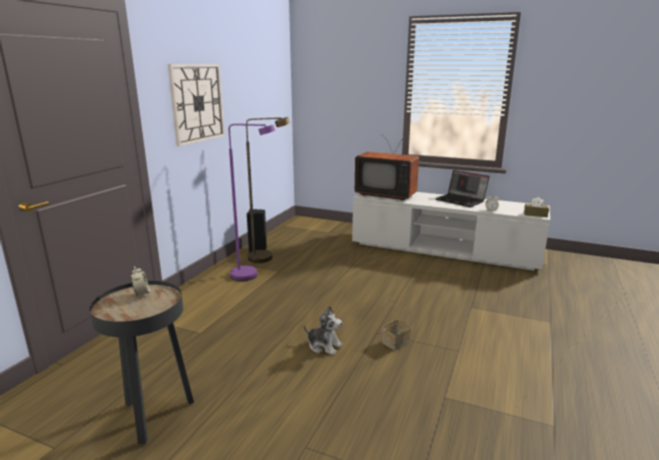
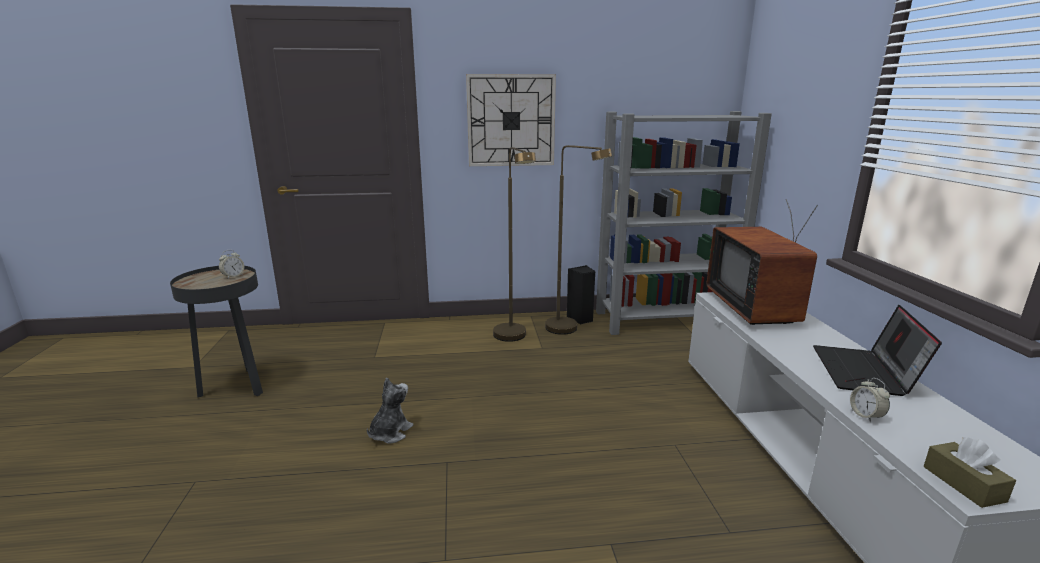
camera: 60 degrees right, 0 degrees up
purple floor lamp [229,124,275,281] -> brown floor lamp [493,147,536,342]
plush toy [303,306,343,355] -> plush toy turned 150 degrees counterclockwise [367,378,413,444]
basket [382,298,411,350] -> none
none -> grey bookcase [596,111,772,335]

